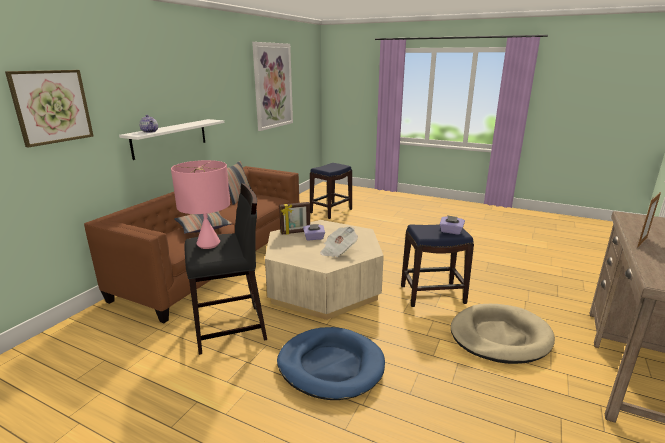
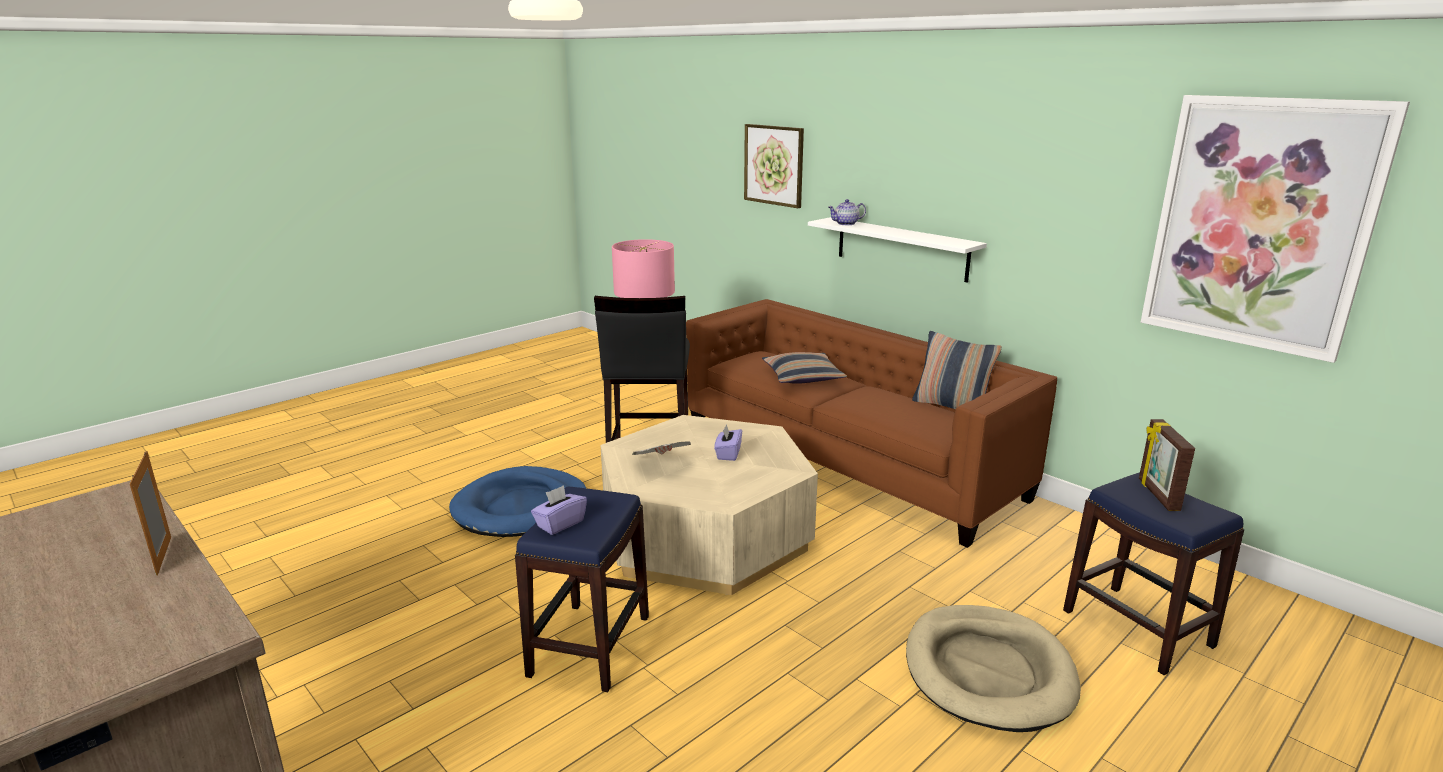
camera: 110 degrees right, 0 degrees up
picture frame [279,202,310,235] -> picture frame moved to [1139,419,1195,511]
beige dog bed [451,304,555,364] -> beige dog bed moved to [906,605,1081,732]

